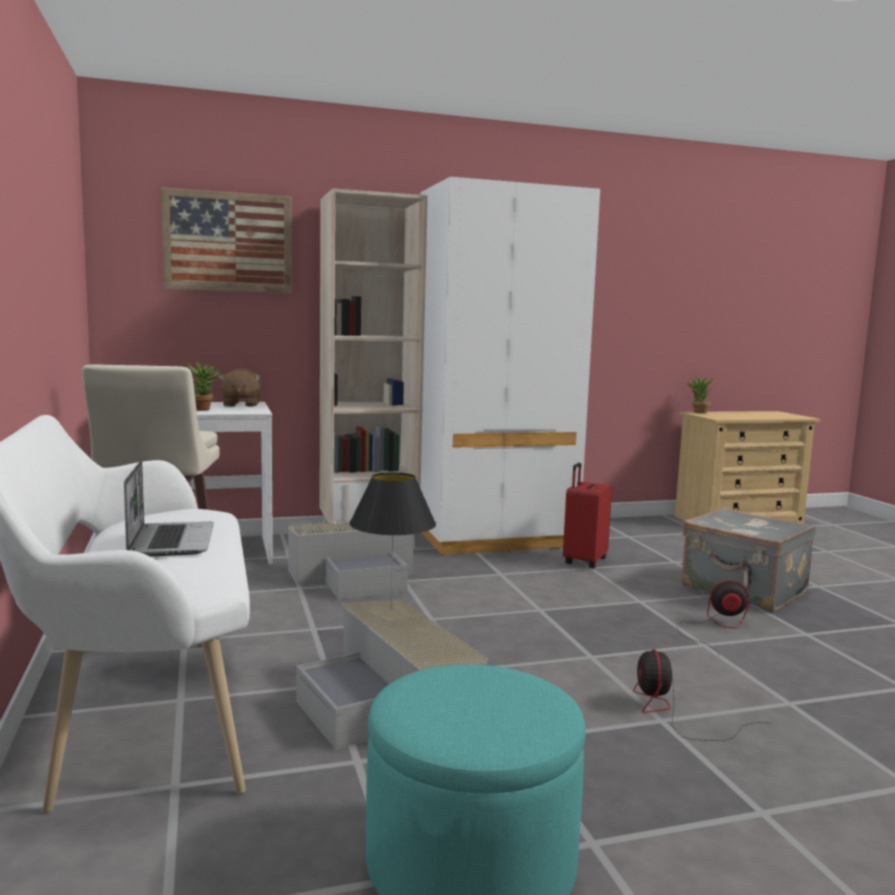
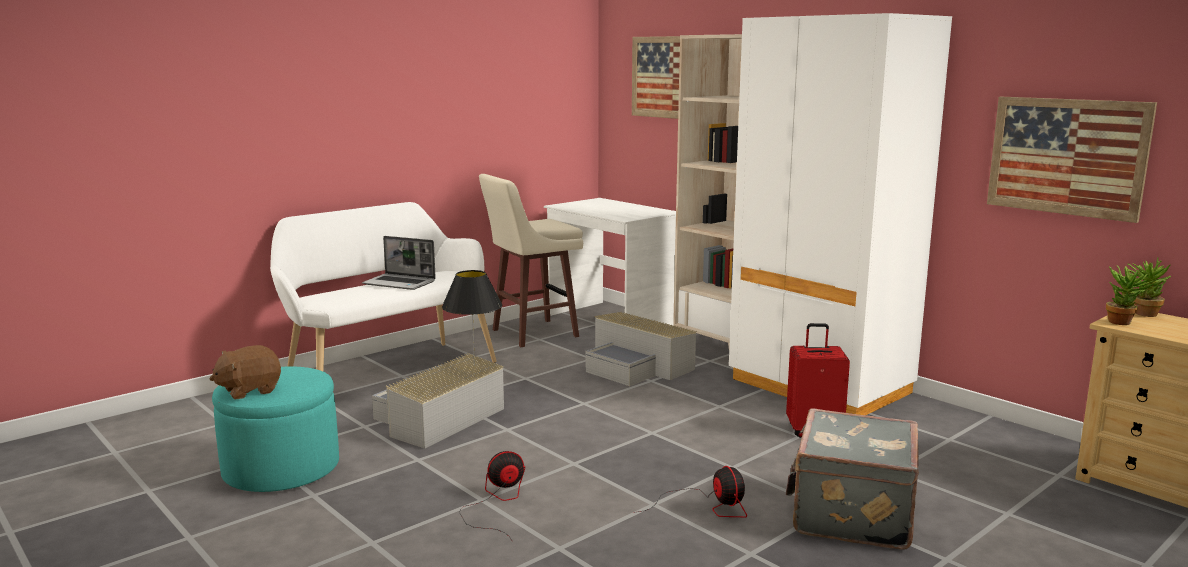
camera: 65 degrees right, 5 degrees up
laptop [124,460,214,557] -> laptop turned 60 degrees clockwise [362,236,436,290]
potted plant [187,362,223,411] -> potted plant moved to [1106,265,1159,325]
brown plush toy [218,368,262,407] -> brown plush toy moved to [210,345,281,400]
none -> picture [987,97,1157,223]

